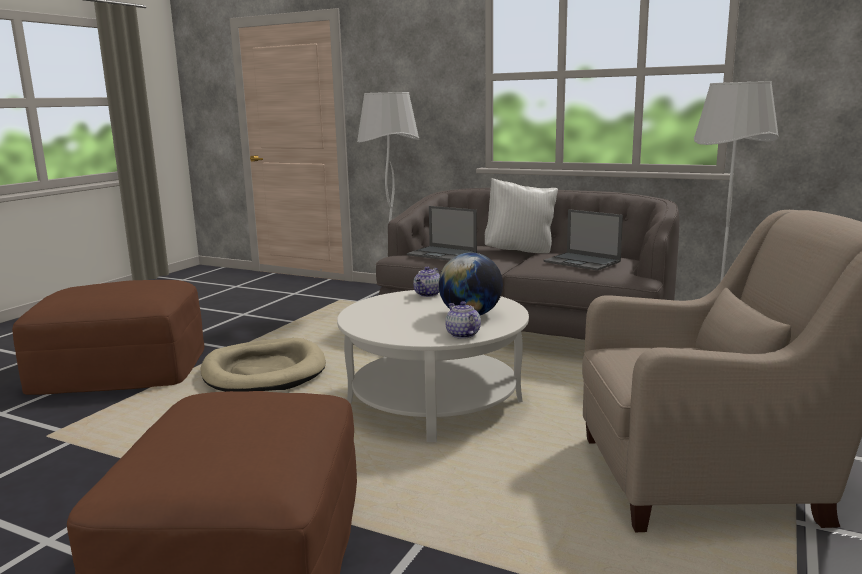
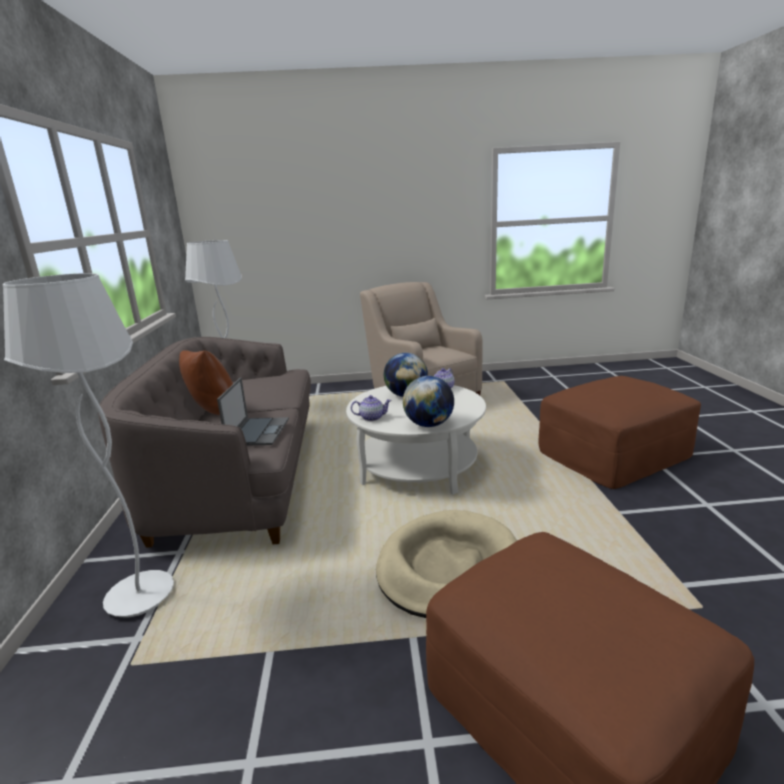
camera: 120 degrees left, 5 degrees up
white pillow [485,178,558,253] -> brown pillow [179,350,233,415]
laptop [544,209,623,271] -> none
none -> globe [403,376,454,427]

